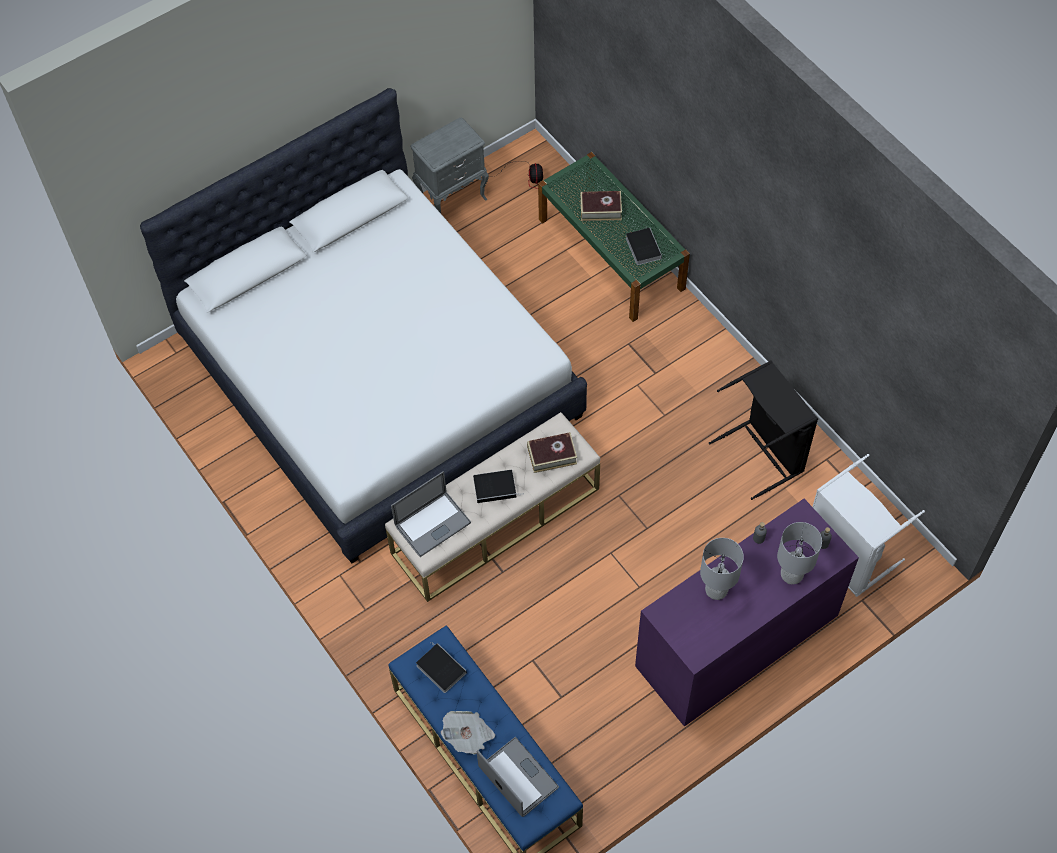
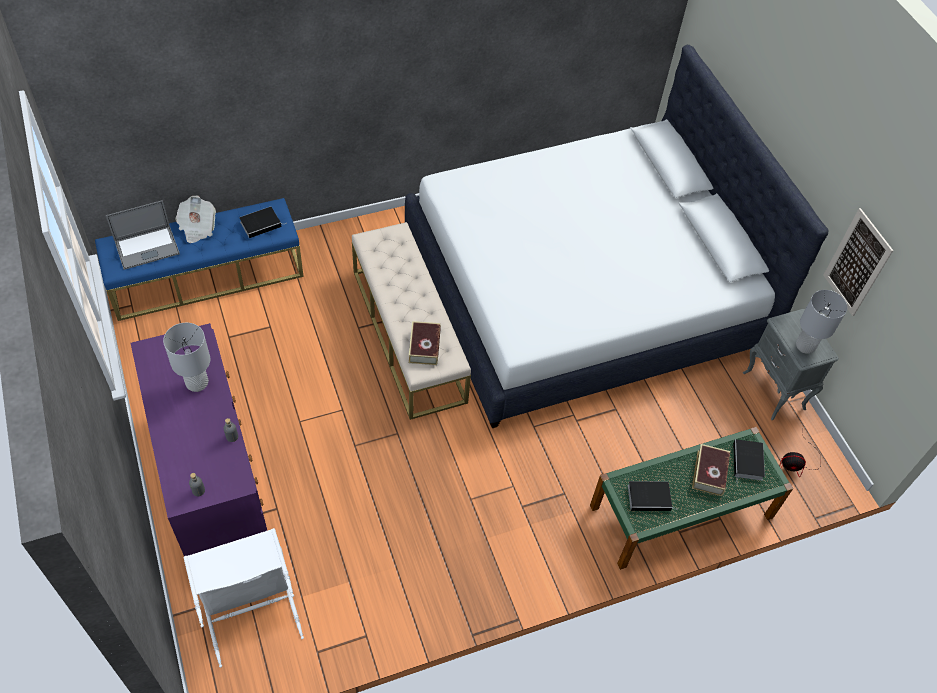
camera: 100 degrees right, 5 degrees down
laptop [391,471,471,557] -> none
book [473,470,524,503] -> book moved to [733,439,765,484]
black laundry basket [709,360,818,500] -> none
grey table lamp [777,522,822,585] -> grey table lamp moved to [796,290,847,354]
none -> picture [823,208,894,316]

